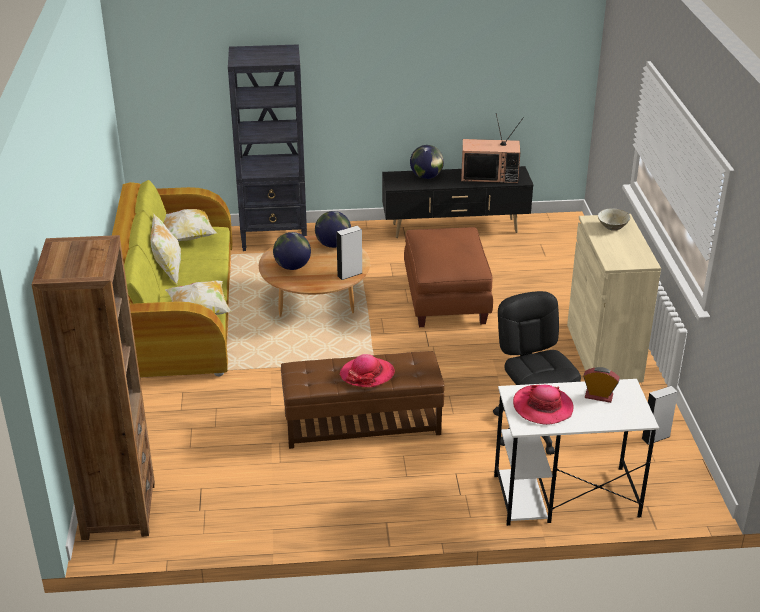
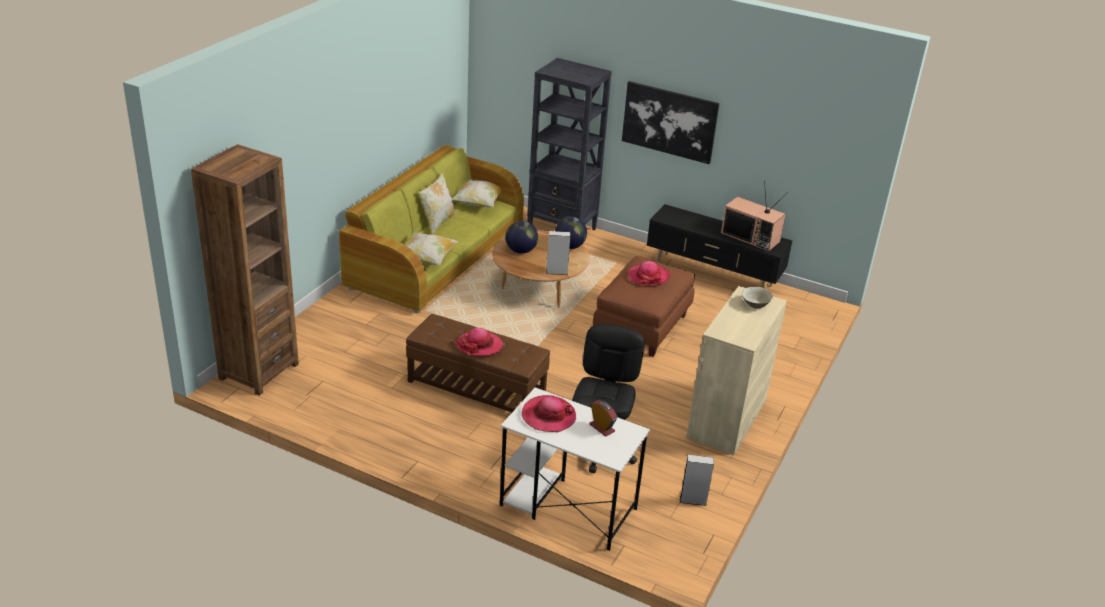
camera: 30 degrees right, 0 degrees up
globe [410,145,444,179] -> none
none -> picture [622,81,719,164]
none -> hat [628,261,670,286]

